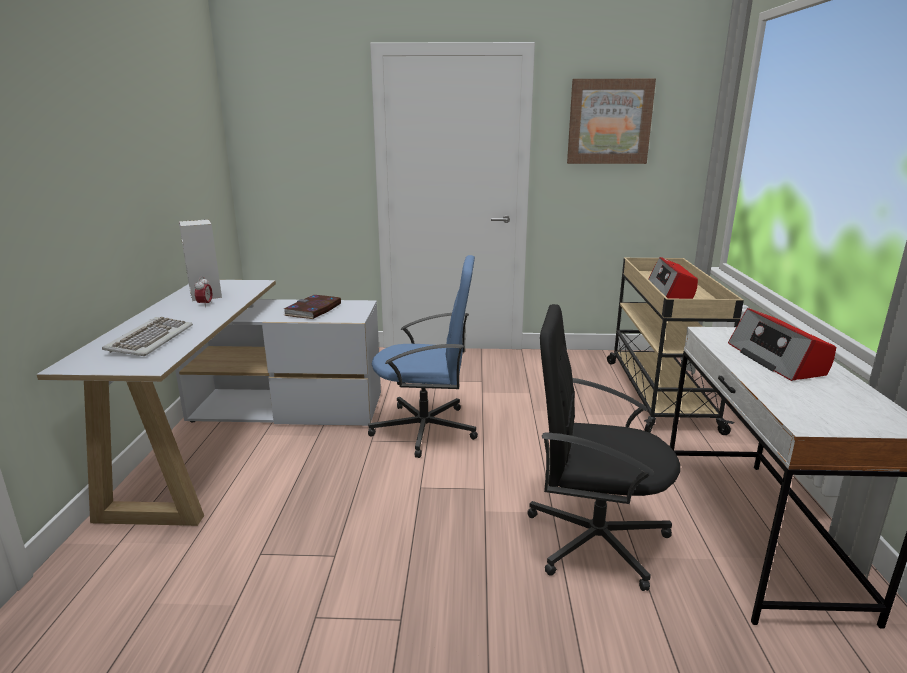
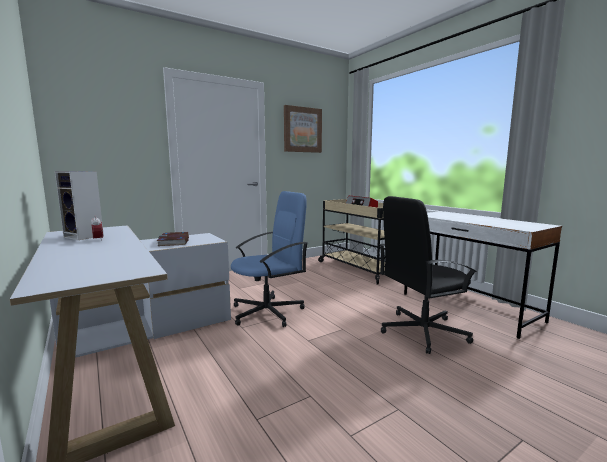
camera: 35 degrees left, 10 degrees down
keyboard [102,317,193,356] -> none
radio [728,308,836,381] -> none

